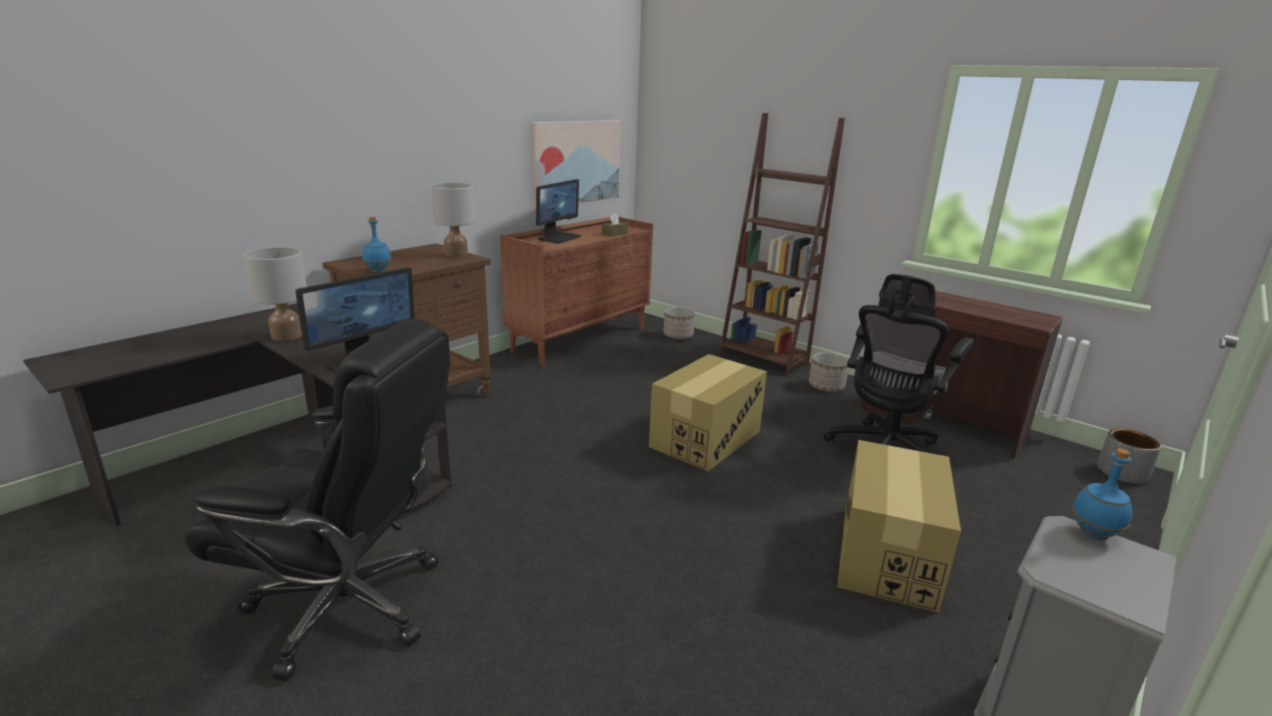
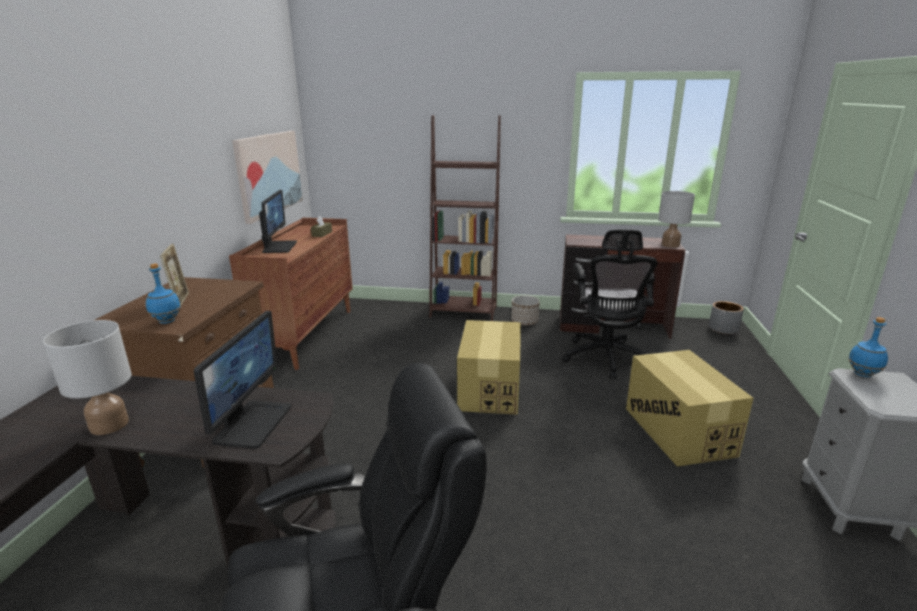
camera: 30 degrees left, 0 degrees up
grey table lamp [431,183,475,258] -> grey table lamp moved to [658,191,695,248]
planter [663,307,695,339] -> none
none -> picture frame [160,244,189,305]

